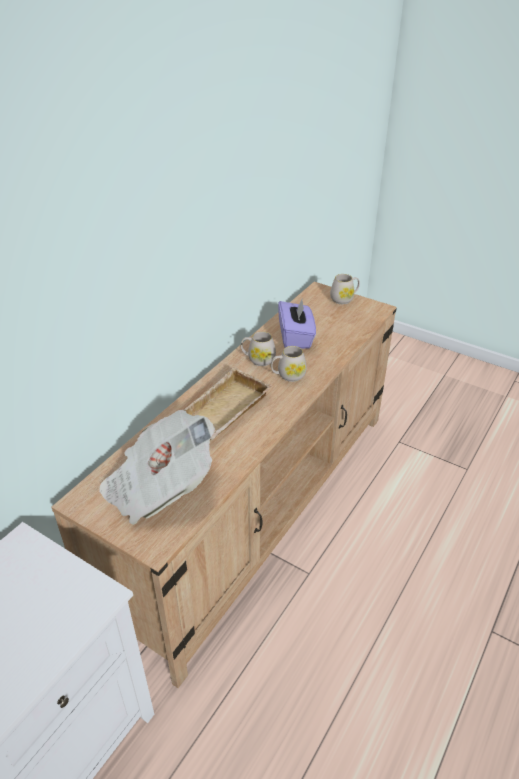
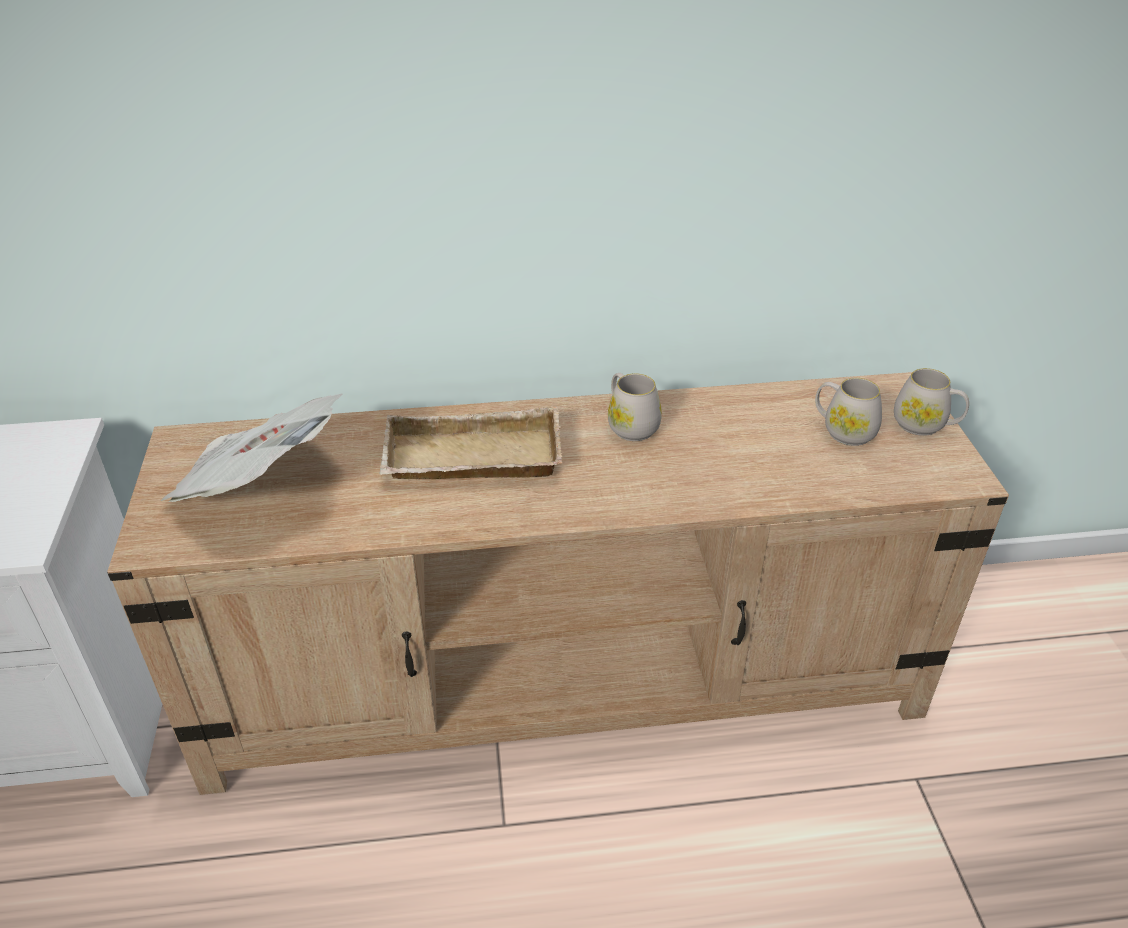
camera: 50 degrees right, 0 degrees up
white mug [271,346,307,382] -> white mug moved to [815,378,882,446]
purple tissue box [278,297,316,349] -> none

